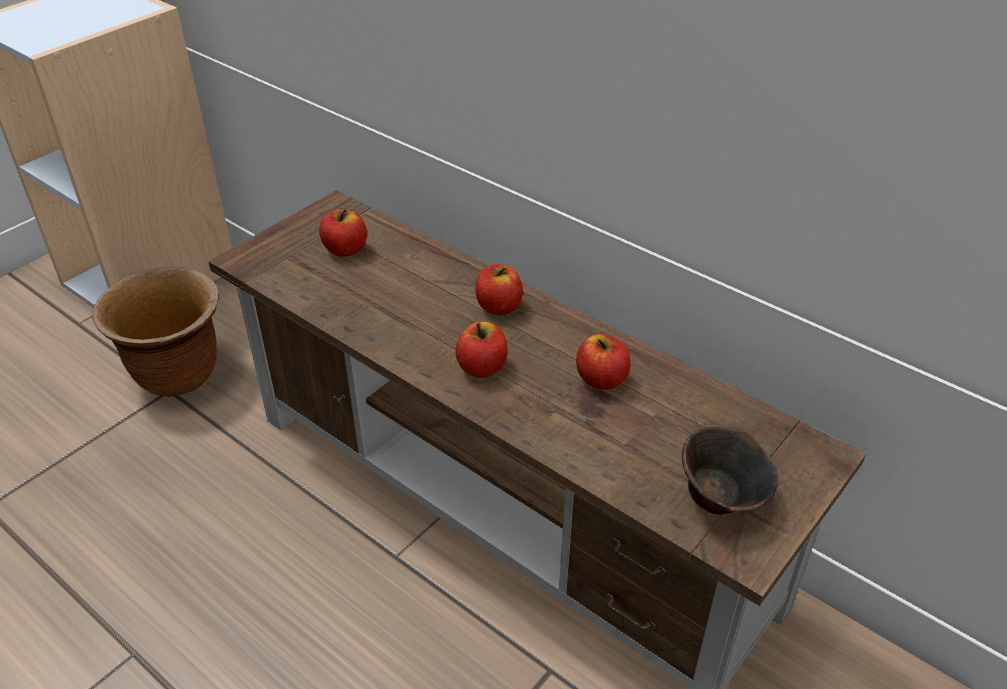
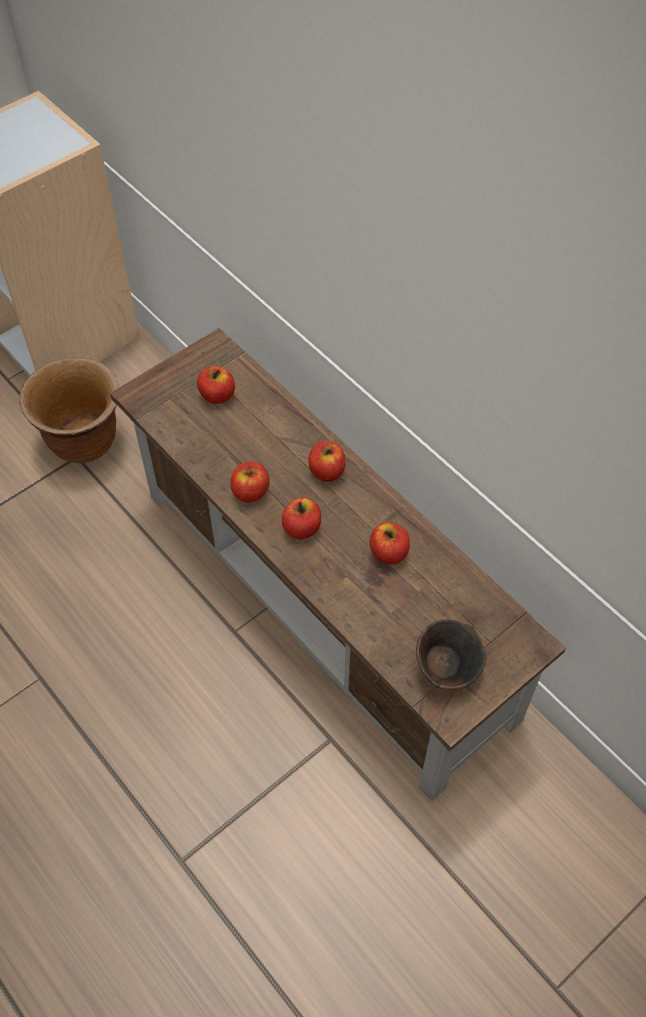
camera: 10 degrees right, 15 degrees up
none -> apple [230,462,270,503]

